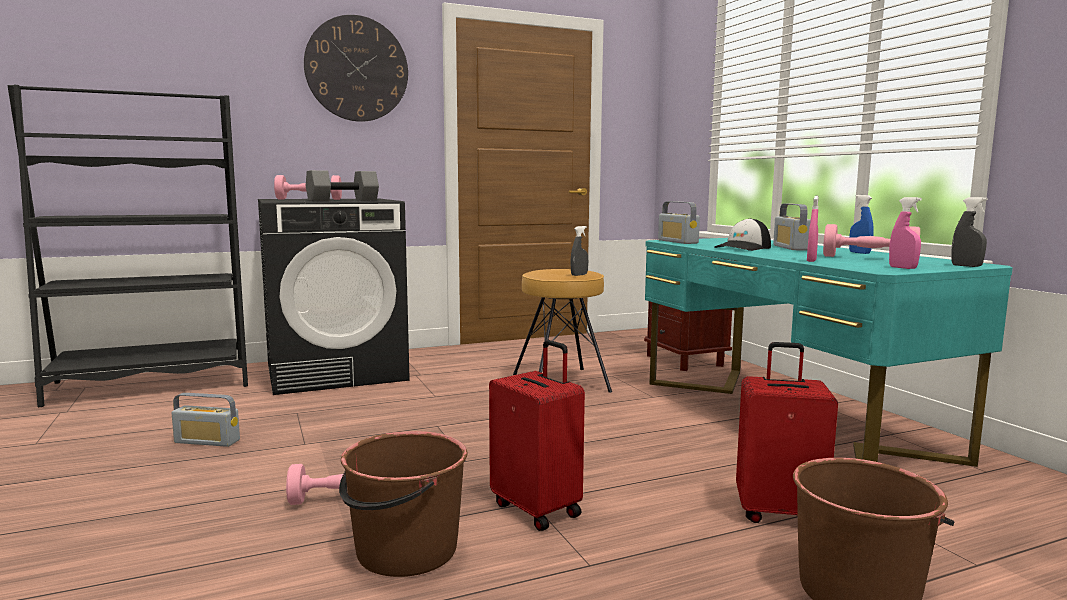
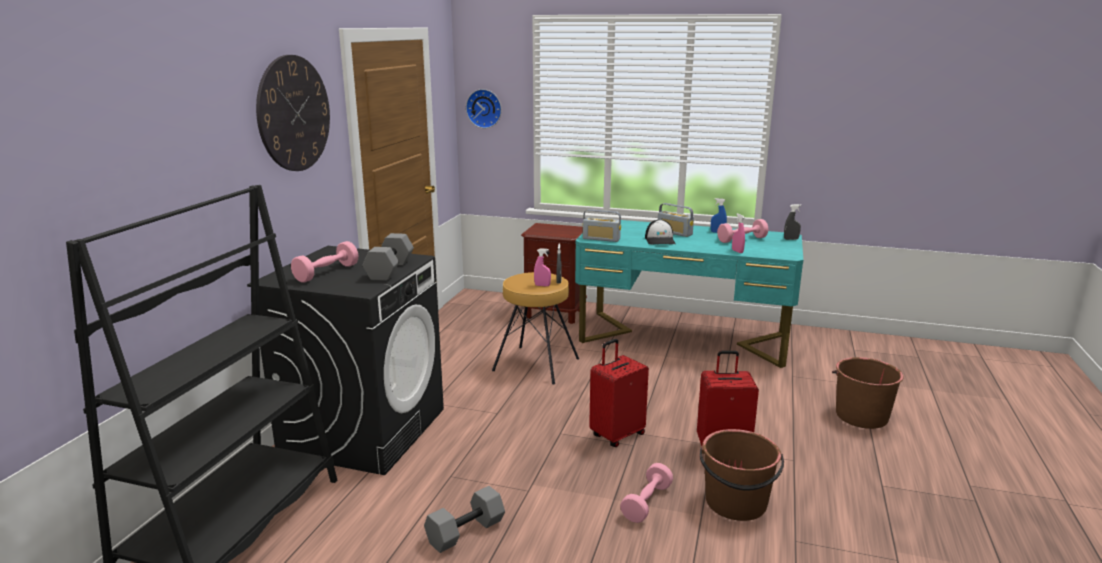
camera: 50 degrees left, 10 degrees up
radio [172,393,240,447] -> grey dumbbell [424,486,505,553]
red suitcase [736,342,838,523] -> red suitcase moved to [589,339,649,447]
pink spray bottle [889,197,922,269] -> pink spray bottle moved to [534,248,551,286]
none -> wall clock [466,89,502,128]

